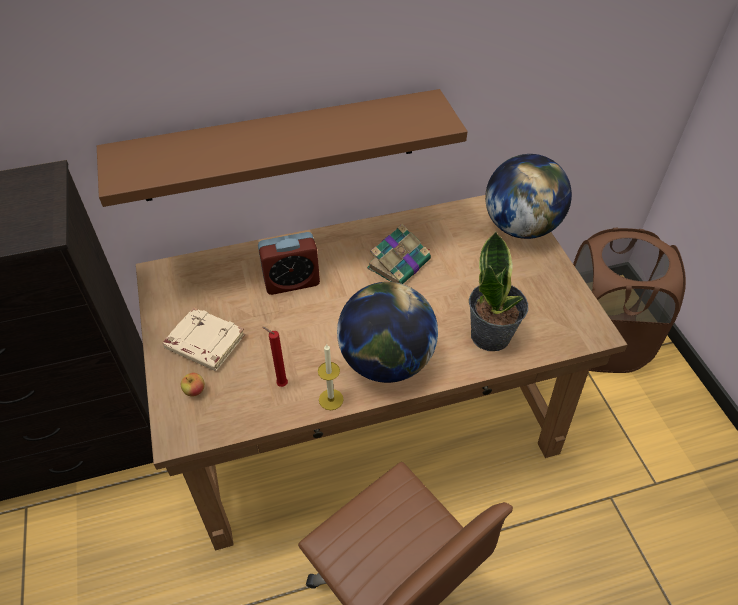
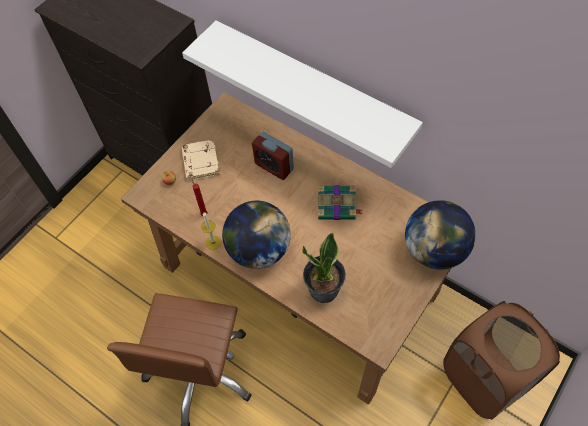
camera: 55 degrees right, 10 degrees up
brown shelf [97,89,467,207] -> white shelf [182,20,423,168]

